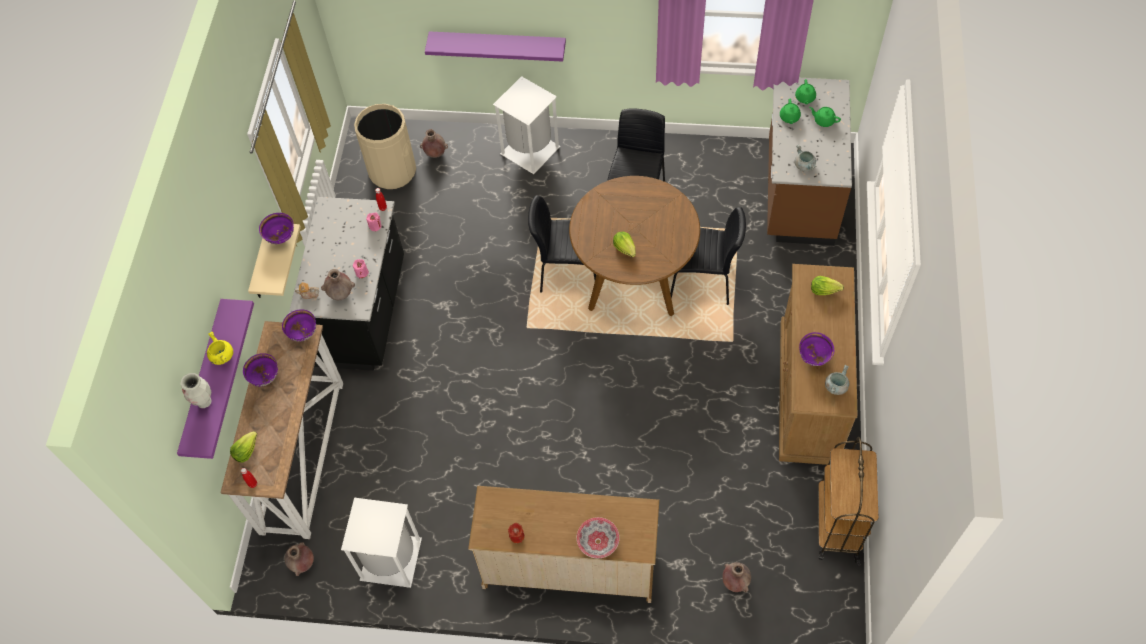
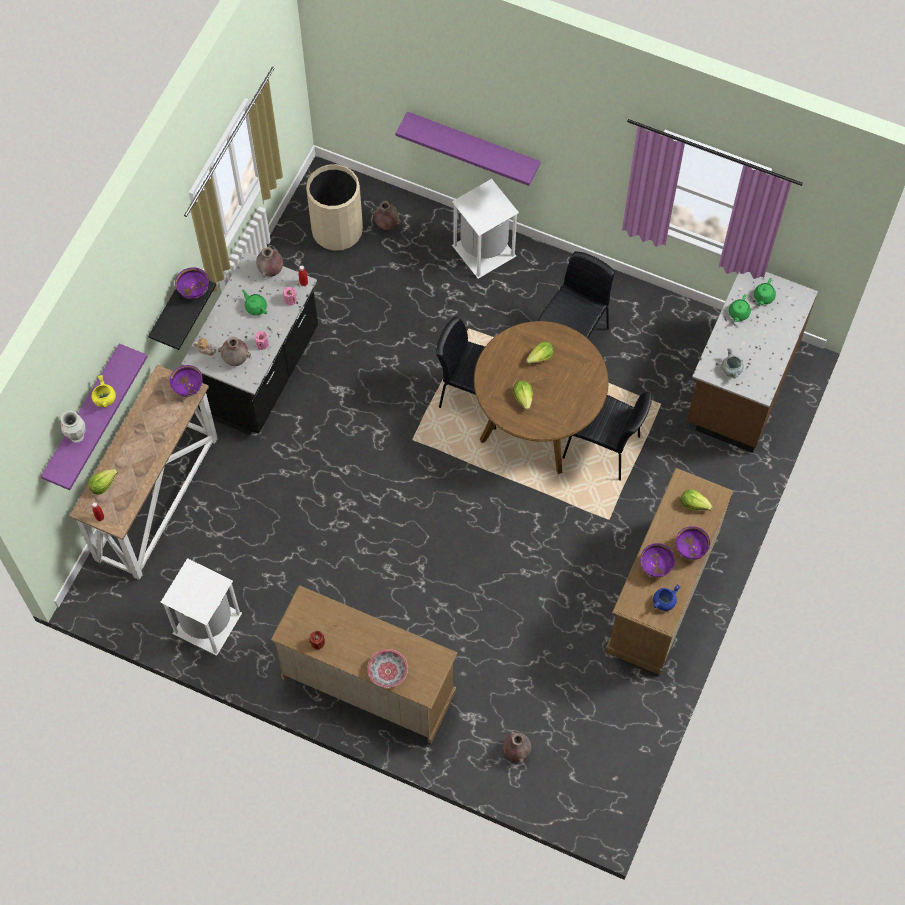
camera: 15 degrees right, 5 degrees up
purple bowl [243,353,278,387] -> purple bowl moved to [676,526,710,560]
beige shelf [248,224,301,298] -> black shelf [148,281,216,350]
brown vase [285,542,314,576] -> brown vase moved to [256,247,283,277]
green teapot [809,107,841,127] -> green teapot moved to [242,289,267,315]
brown cart [818,437,878,566] -> none
grey cooking pot [825,365,849,395] -> blue cooking pot [653,584,681,611]
none -> lettuce [526,341,554,364]

